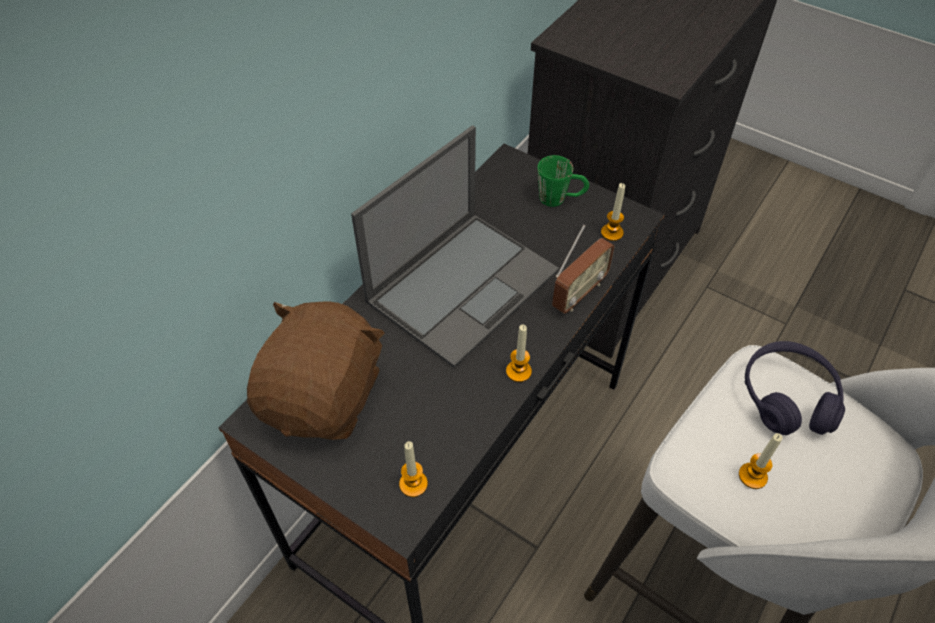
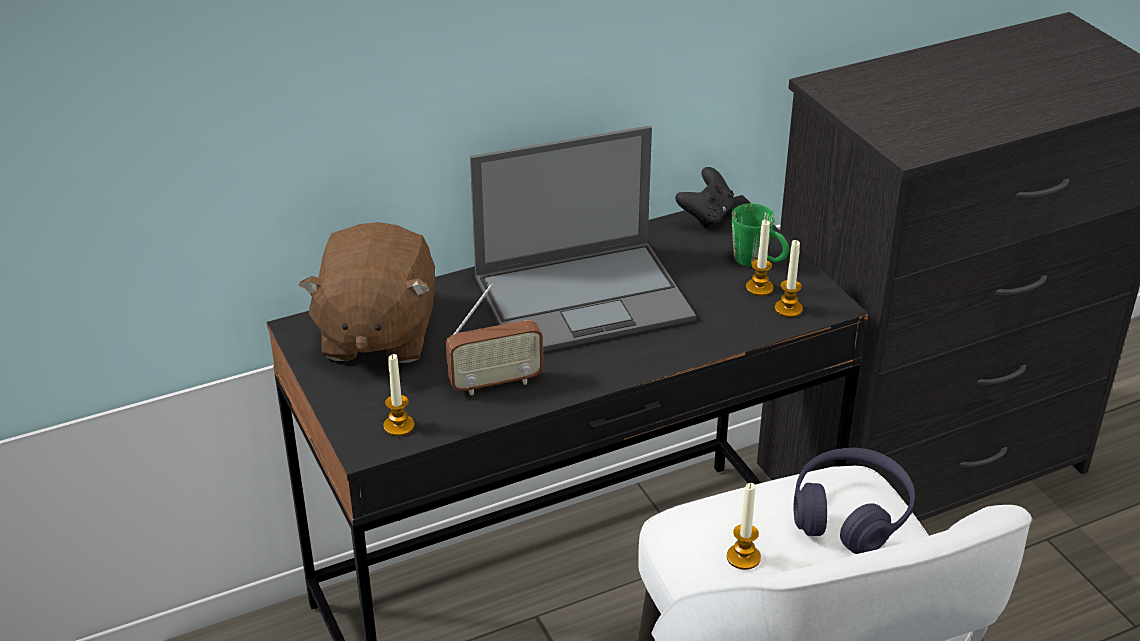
camera: 30 degrees right, 15 degrees down
brown plush toy [247,301,385,440] -> brown plush toy turned 135 degrees clockwise [299,222,435,363]
candle [506,325,532,382] -> candle moved to [746,220,774,296]
radio [552,225,615,314] -> radio moved to [446,284,543,395]
none -> black game controller [675,167,734,228]

